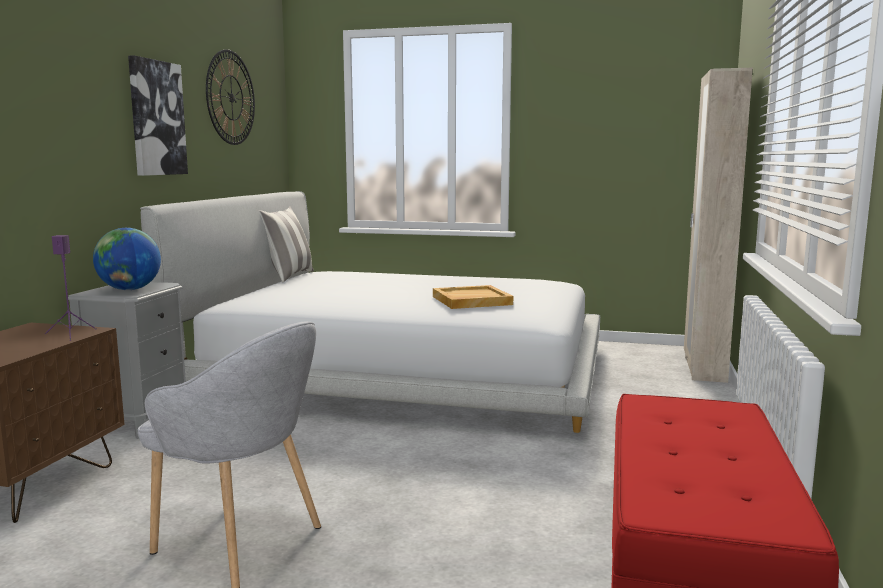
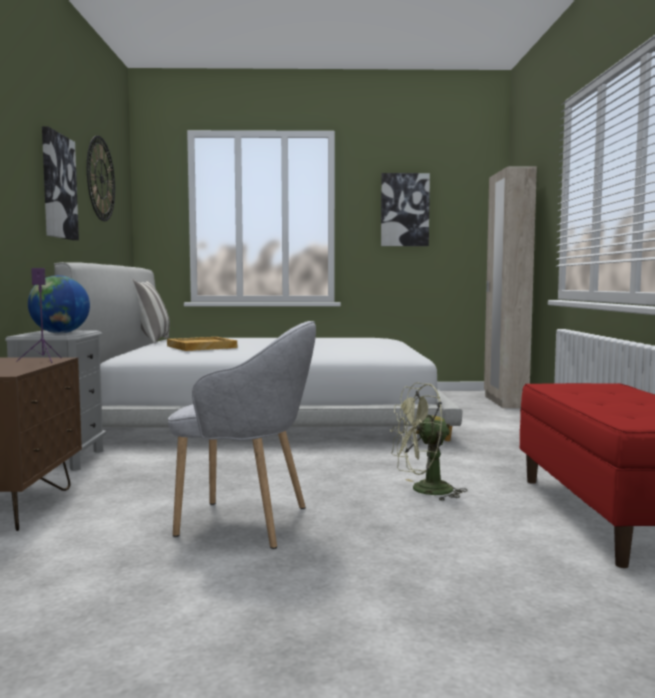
camera: 15 degrees left, 5 degrees down
beige tray [433,285,513,309] -> beige tray moved to [167,337,237,351]
none -> picture [381,173,430,246]
none -> green fan [390,383,468,501]

